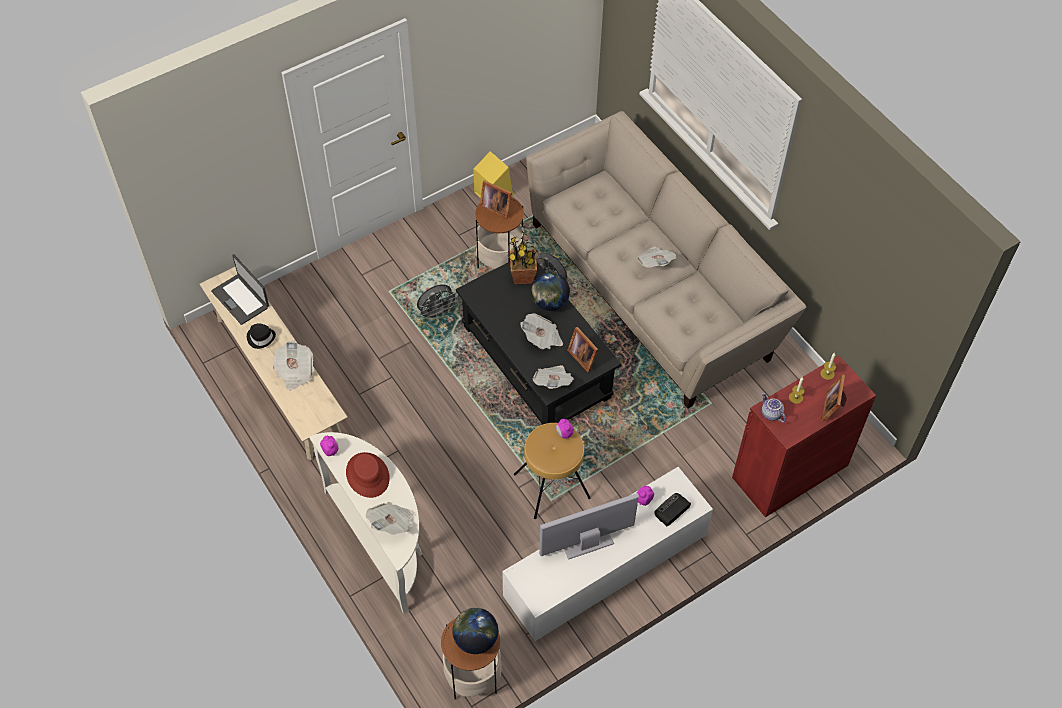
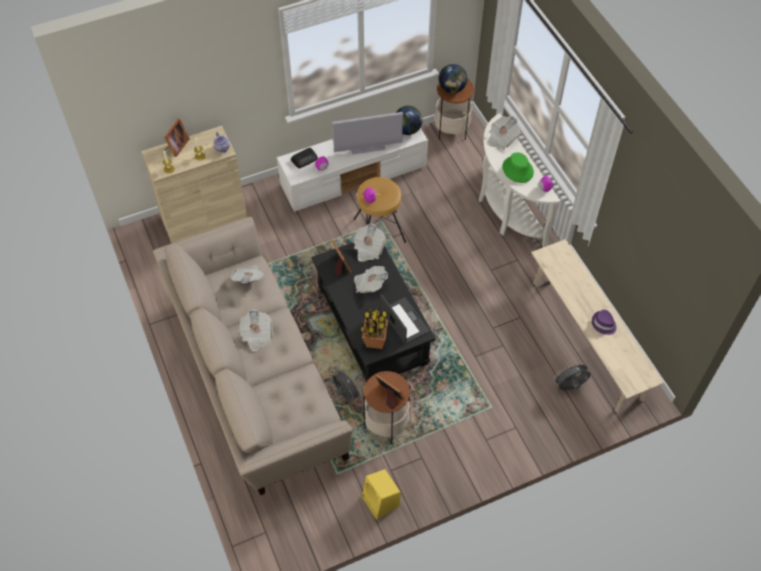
camera: 170 degrees left, 0 degrees up
laptop [211,254,269,325] -> laptop moved to [380,294,430,344]
black hat [247,324,276,349] -> purple hat [592,310,616,335]
newspaper [273,341,313,391] -> newspaper moved to [230,265,264,283]
red hat [346,452,390,498] -> green hat [502,152,534,183]
grey fan [417,284,458,321] -> grey fan moved to [553,362,590,390]
globe [531,272,570,311] -> globe moved to [396,106,423,135]
red cabinet [732,356,876,517] -> beige cabinet [141,126,247,243]

